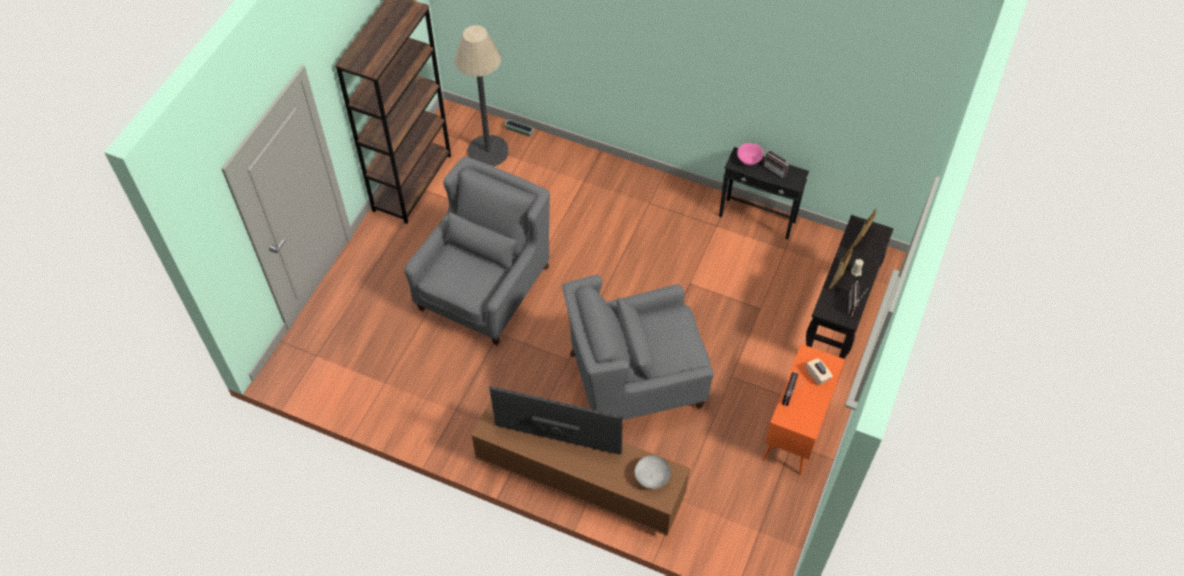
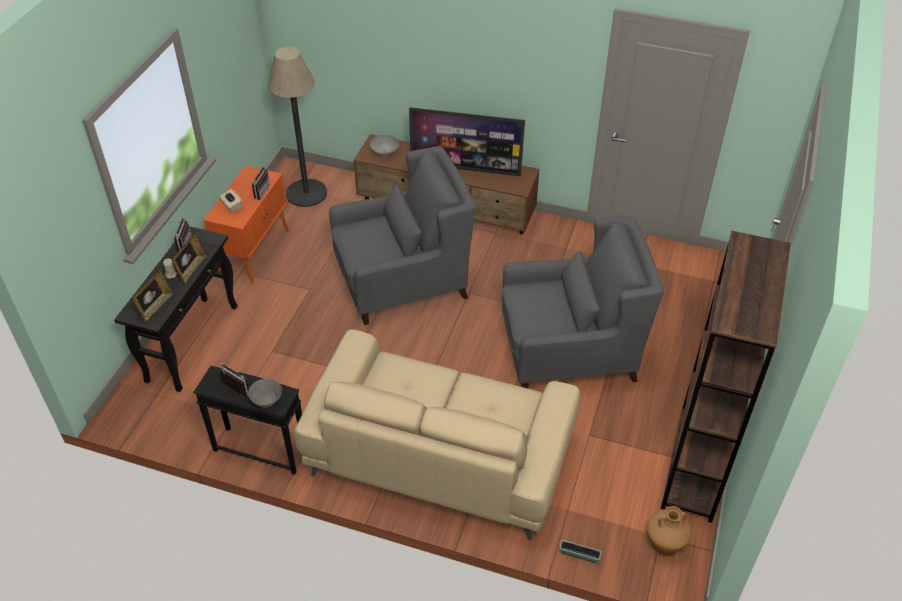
camera: 175 degrees right, 10 degrees down
grey armchair [404,157,550,345] -> grey armchair turned 120 degrees counterclockwise [502,216,664,388]
floor lamp [454,25,509,167] -> floor lamp moved to [268,47,327,207]
pink bowl [737,143,764,166] -> grey bowl [248,379,282,408]
none -> beige sofa [294,329,581,540]
none -> brown vase [647,506,692,556]

